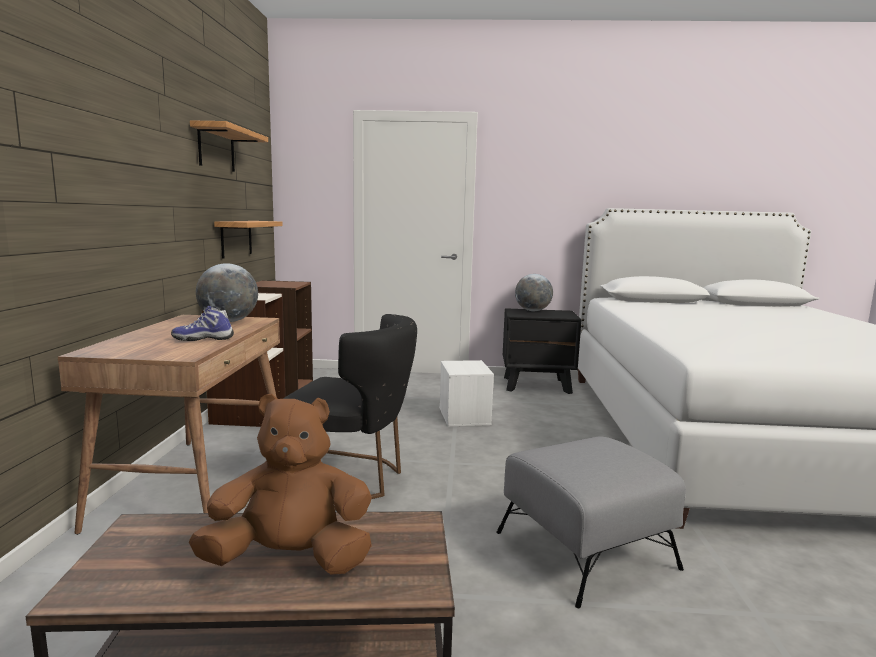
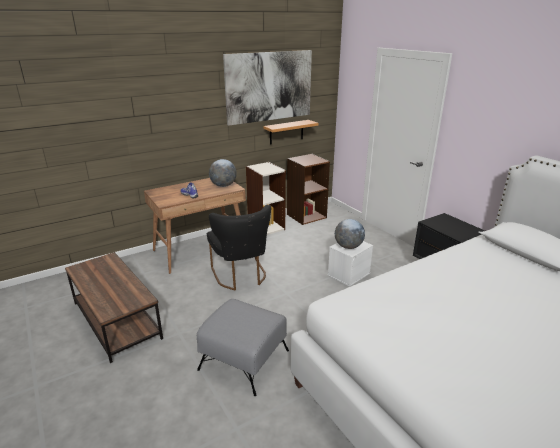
camera: 55 degrees right, 15 degrees up
brown plush toy [189,393,372,574] -> none
shelf [190,120,268,172] -> picture [223,50,312,126]
globe [515,274,553,311] -> globe moved to [335,219,365,249]

